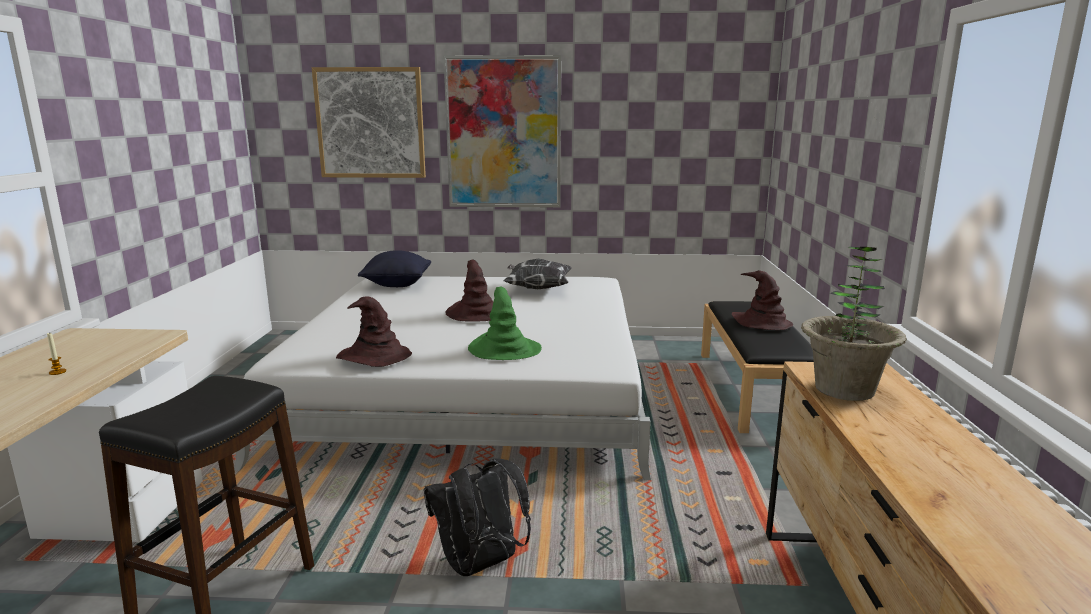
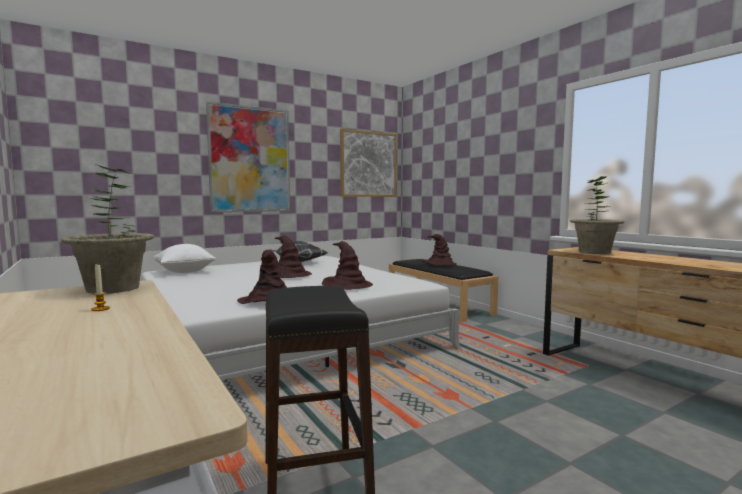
camera: 35 degrees left, 10 degrees down
picture [312,67,426,178] -> picture moved to [340,129,397,197]
black pillow [358,250,431,287] -> white pillow [154,244,216,273]
black backpack [424,459,531,576] -> none
green hat [468,287,542,360] -> brown hat [322,241,373,290]
none -> potted plant [61,164,154,294]

